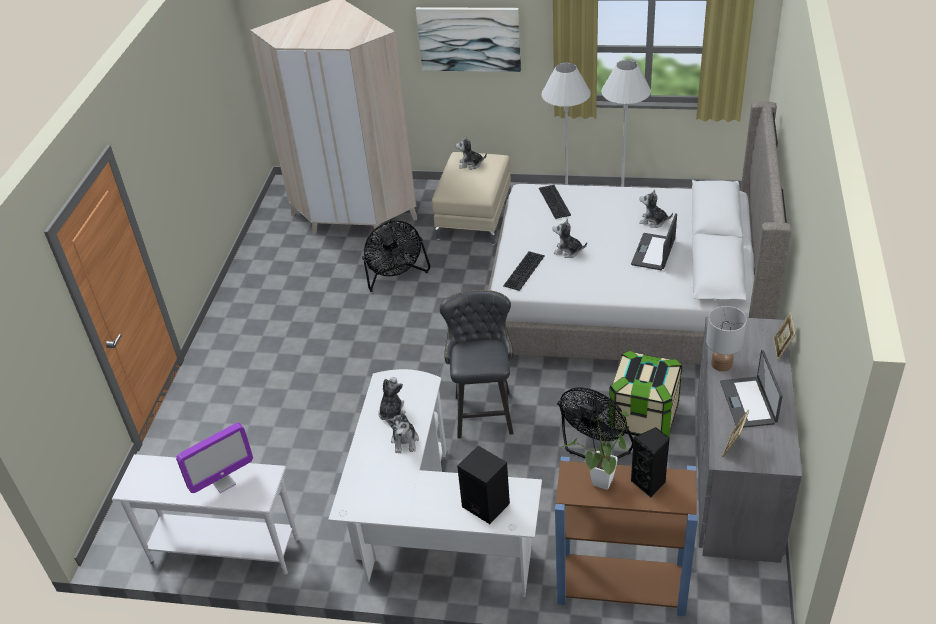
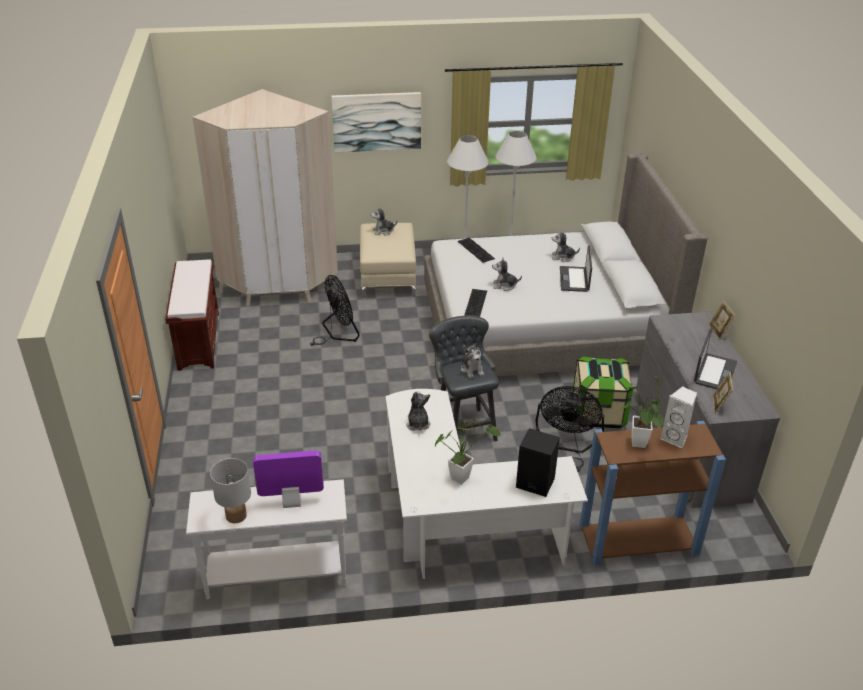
camera: 20 degrees left, 5 degrees down
monitor [176,423,253,493] -> monitor turned 135 degrees counterclockwise [253,450,324,508]
black fan [362,221,430,292] -> black fan turned 75 degrees counterclockwise [310,275,360,346]
plush toy [387,412,419,454] -> plush toy moved to [461,343,484,378]
black speaker [631,427,670,498] -> white speaker [660,386,697,448]
grey table lamp [706,306,747,371] -> grey table lamp moved to [210,458,251,523]
laptop [720,350,783,428] -> laptop turned 135 degrees counterclockwise [694,328,737,389]
none -> brown bench [165,259,219,371]
none -> potted plant [435,418,501,485]

